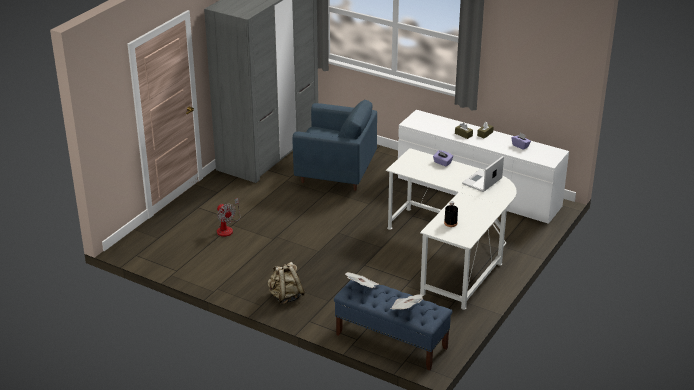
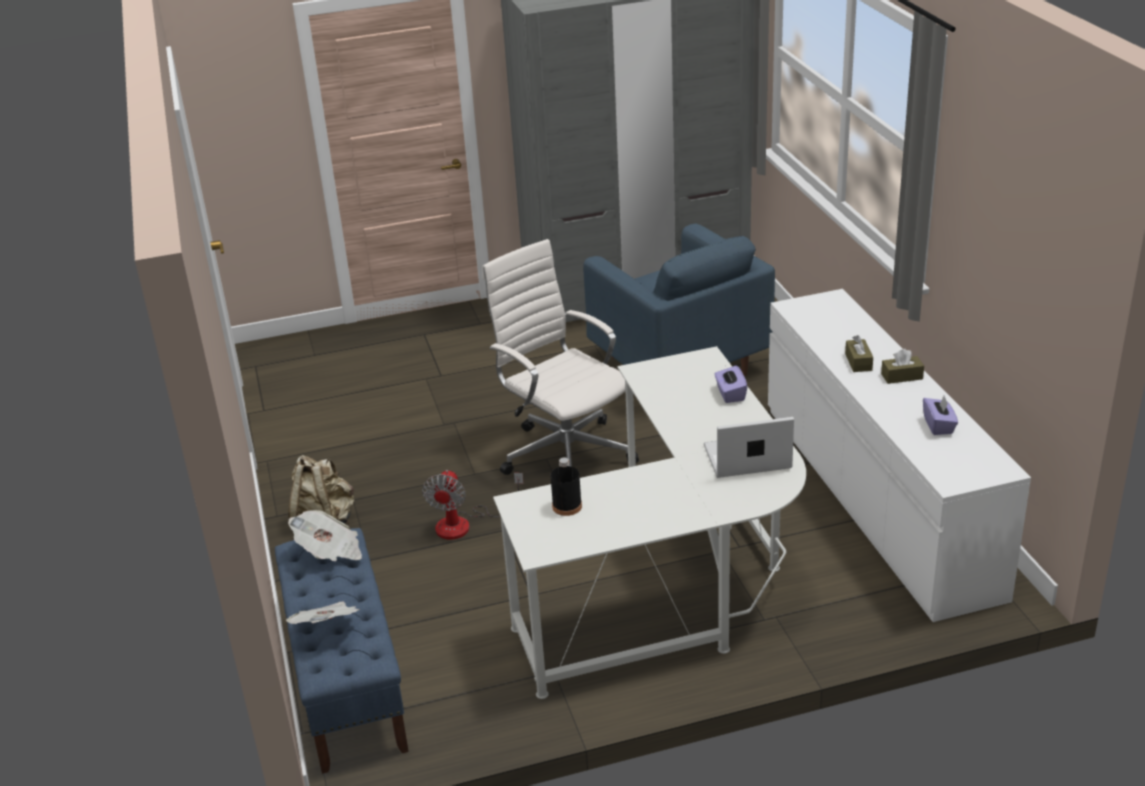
camera: 45 degrees right, 0 degrees up
fan [217,198,241,237] -> fan moved to [422,470,524,540]
none -> white office chair [482,239,639,475]

